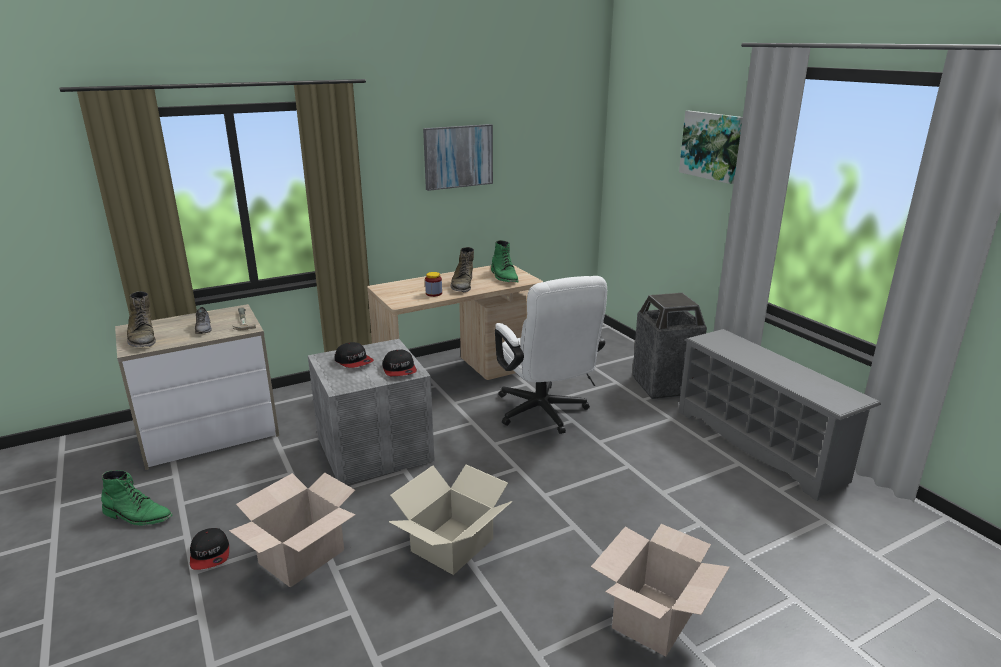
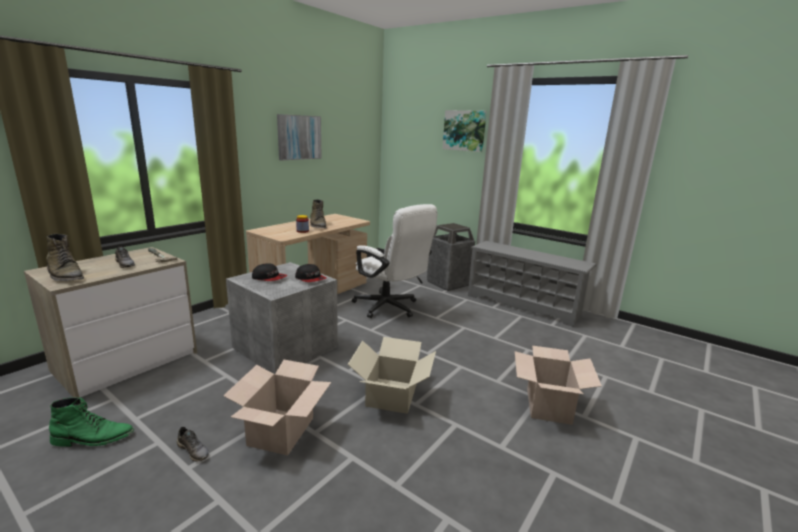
camera: 25 degrees left, 5 degrees down
cap [190,528,229,570] -> grey shoe [177,427,209,461]
green boot [491,240,519,283] -> none

